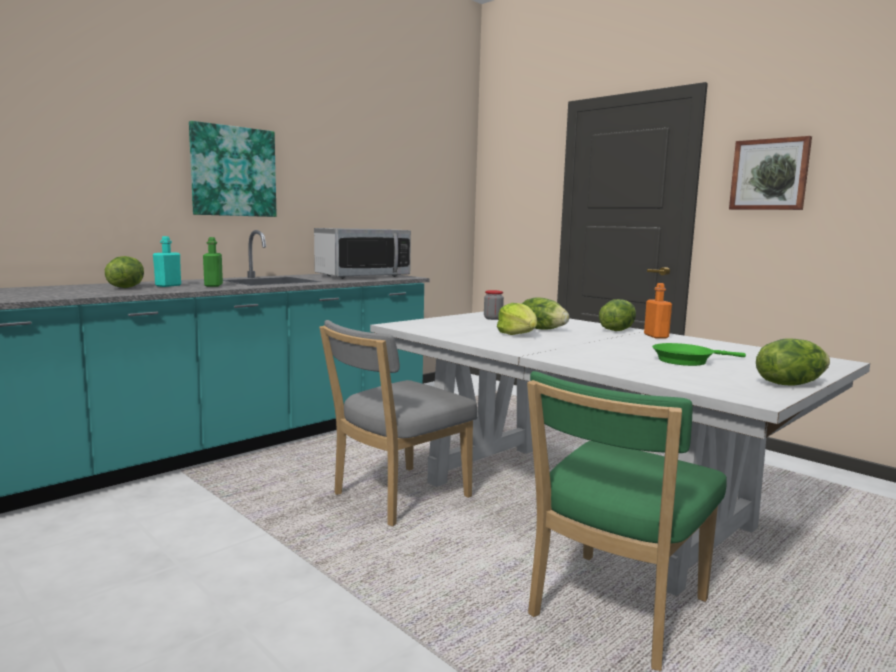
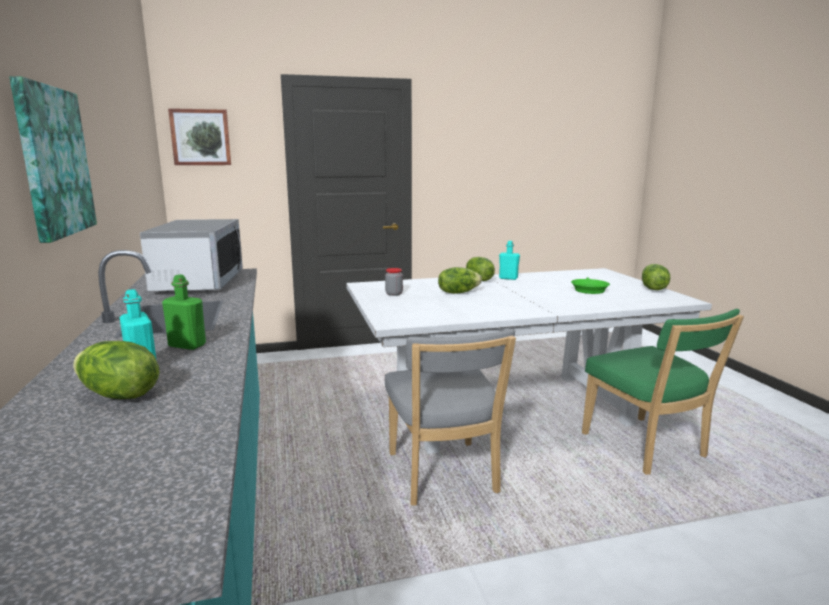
camera: 60 degrees left, 5 degrees up
lettuce [497,303,537,335] -> none
orange bottle [644,283,672,339] -> turquoise bottle [499,241,520,280]
picture [729,136,812,210] -> picture moved to [168,108,231,165]

